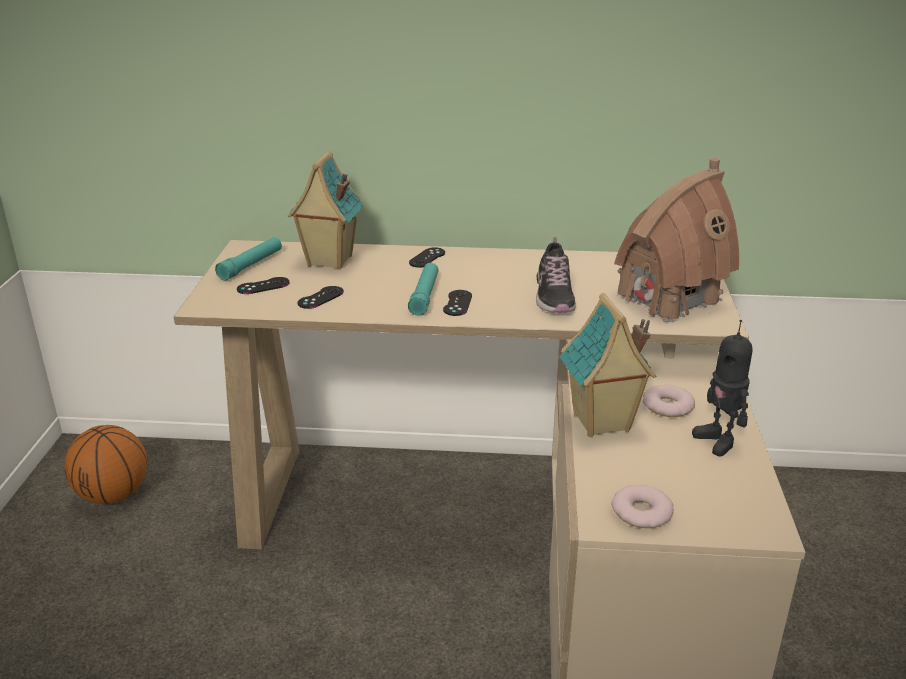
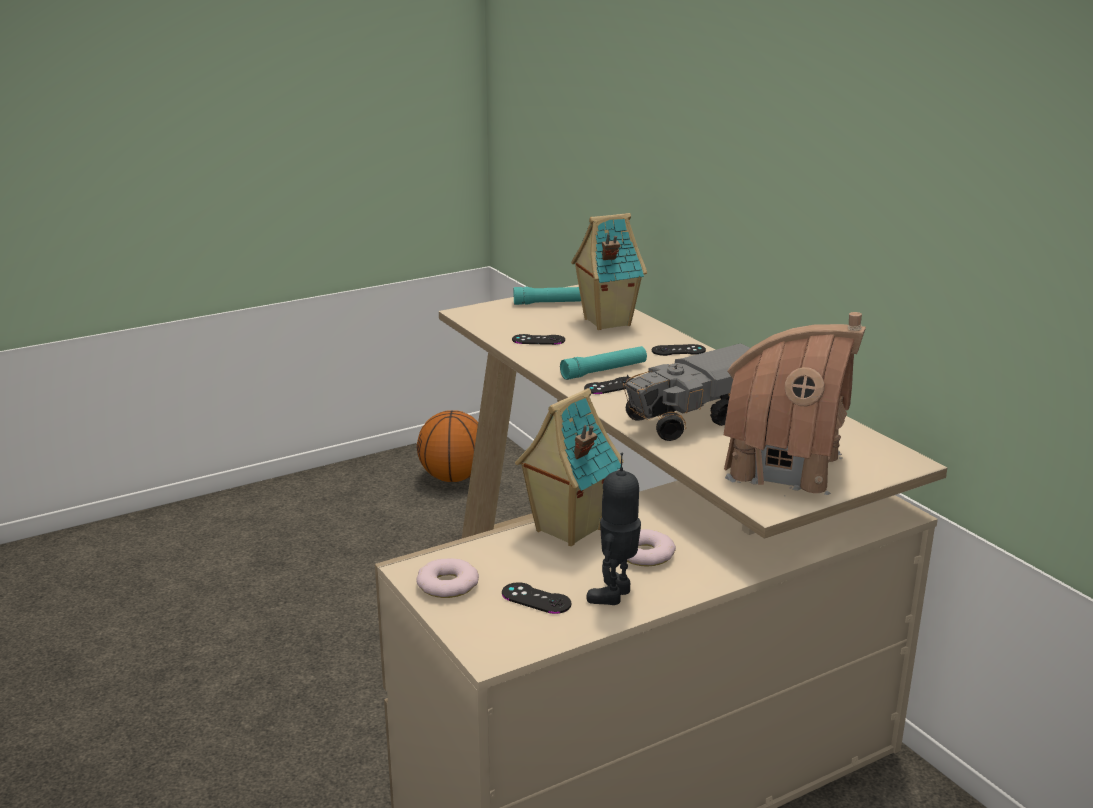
camera: 55 degrees right, 5 degrees down
black game controller [237,277,289,294] -> black game controller moved to [502,582,571,614]
shoe [536,237,576,313] -> toy truck [623,343,750,441]

